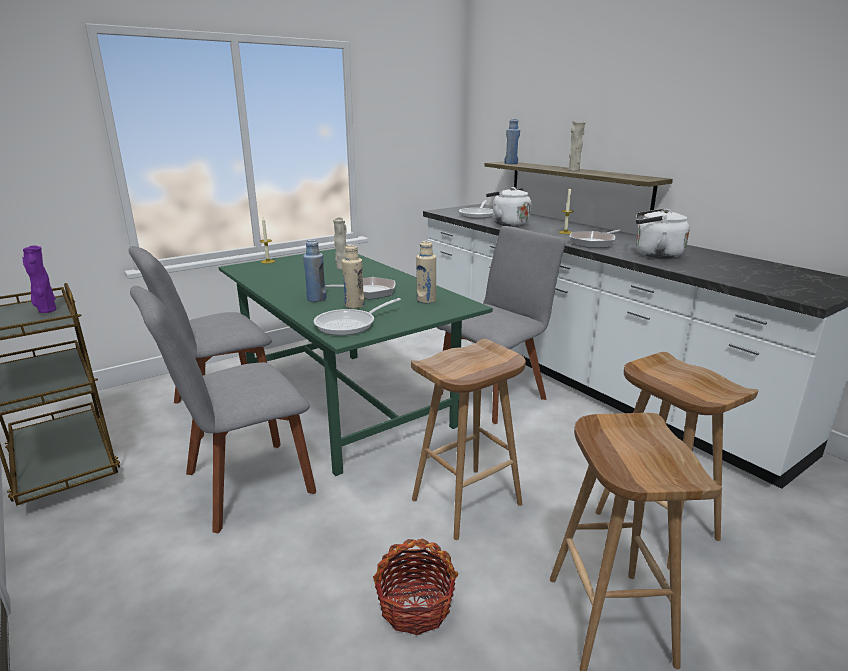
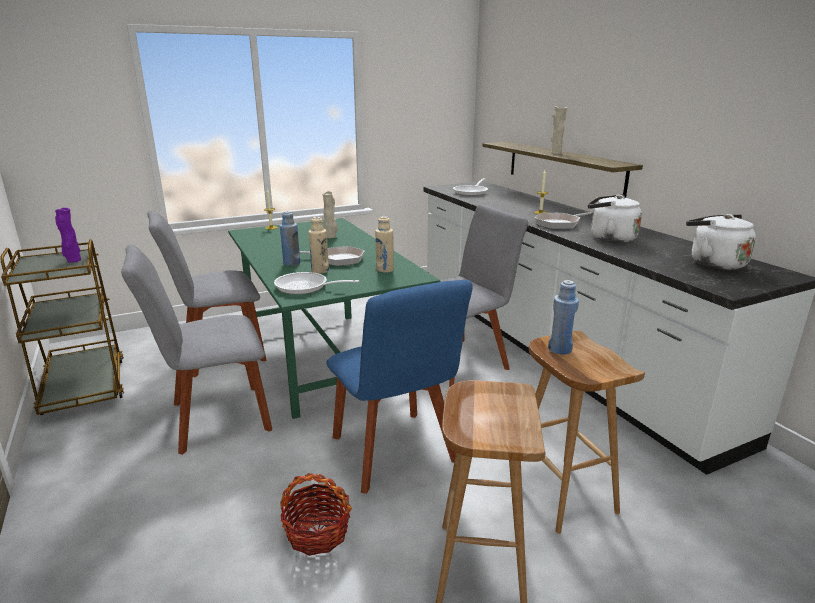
camera: 10 degrees right, 0 degrees up
frying pan [314,298,401,336] -> frying pan turned 45 degrees clockwise [274,272,359,295]
brown stool [411,339,526,540] -> blue chair [326,280,473,494]
white kettle [486,187,531,227] -> white kettle moved to [686,214,756,270]
blue bottle [504,119,520,164] -> blue bottle moved to [548,280,579,354]

